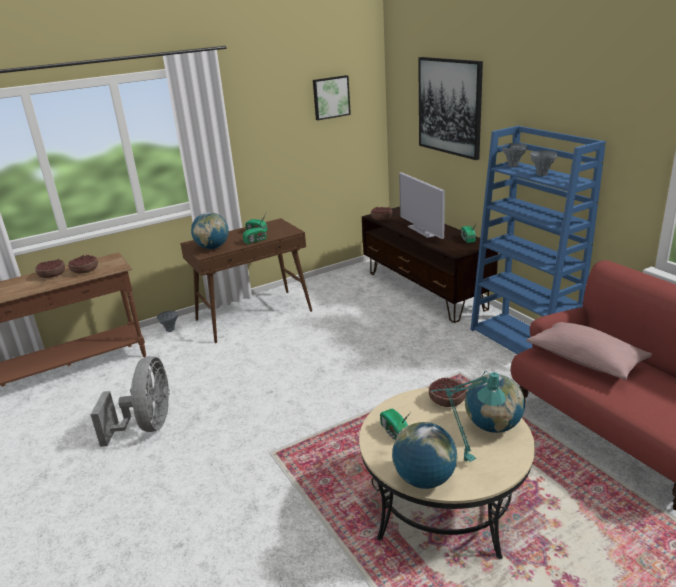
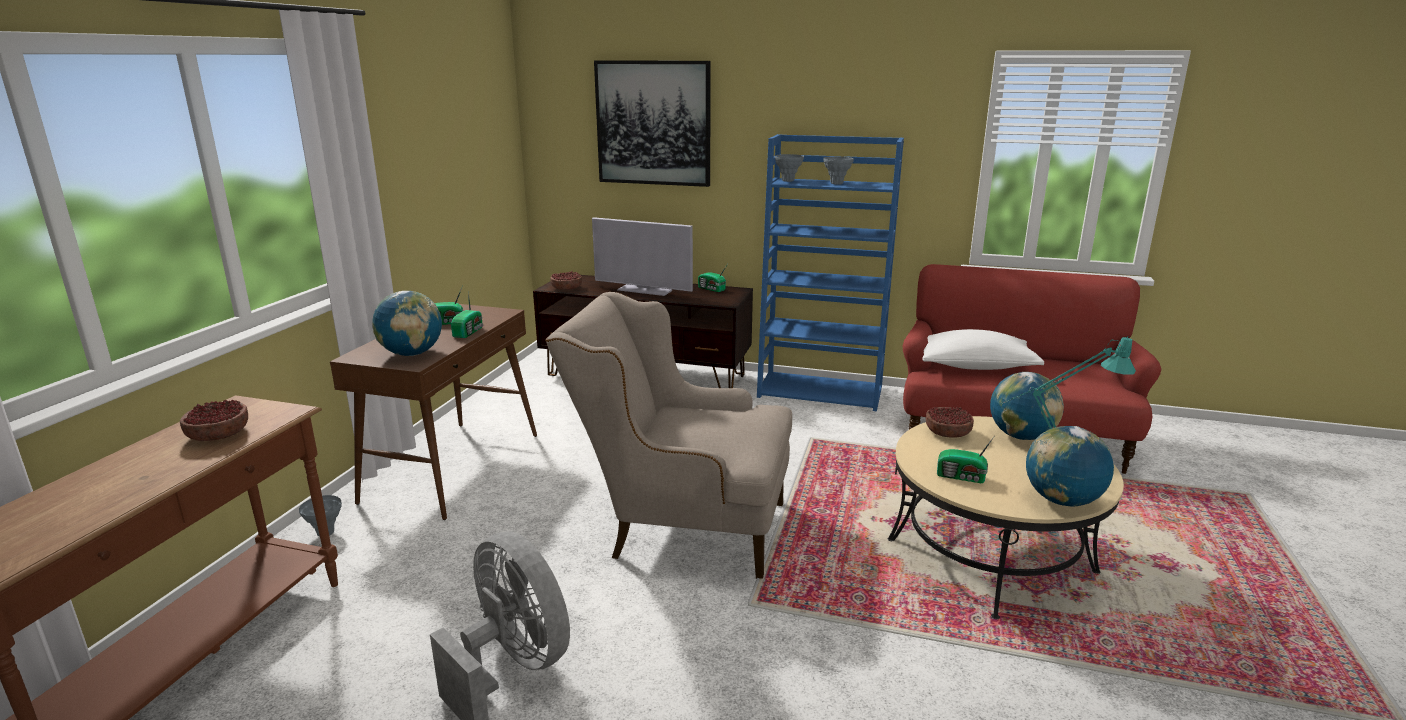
camera: 45 degrees left, 5 degrees down
bowl [35,259,65,278] -> none
picture [313,75,351,120] -> none
pink pillow [527,322,652,380] -> white pillow [922,329,1044,370]
none -> beige armchair [545,292,792,579]

